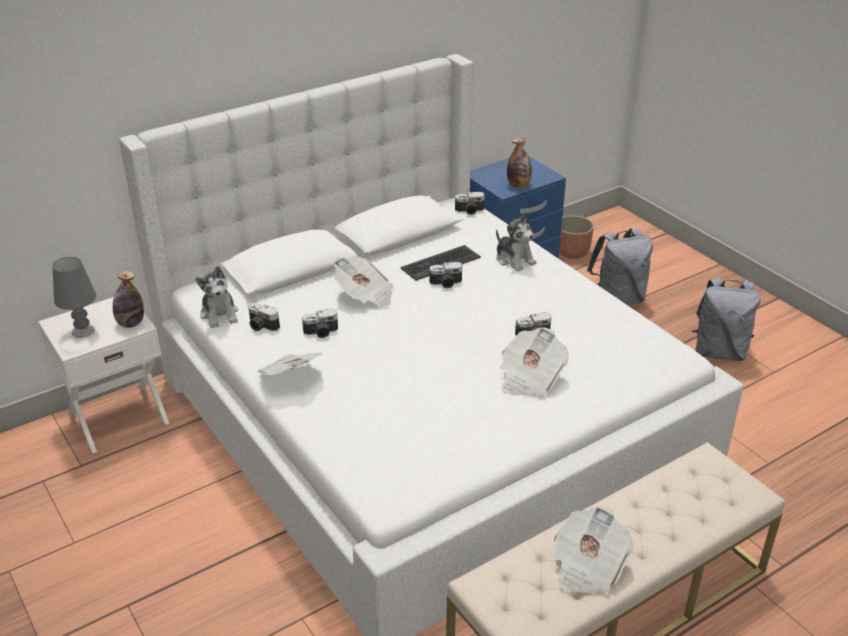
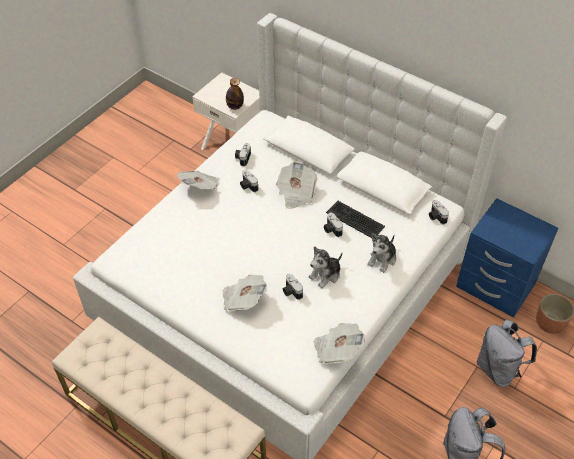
camera: 70 degrees right, 15 degrees up
grey table lamp [53,257,96,338] -> none
plush toy [195,266,238,328] -> plush toy moved to [309,246,342,288]
bottle [507,138,532,188] -> none
newspaper [554,506,633,593] -> newspaper moved to [313,323,365,364]

